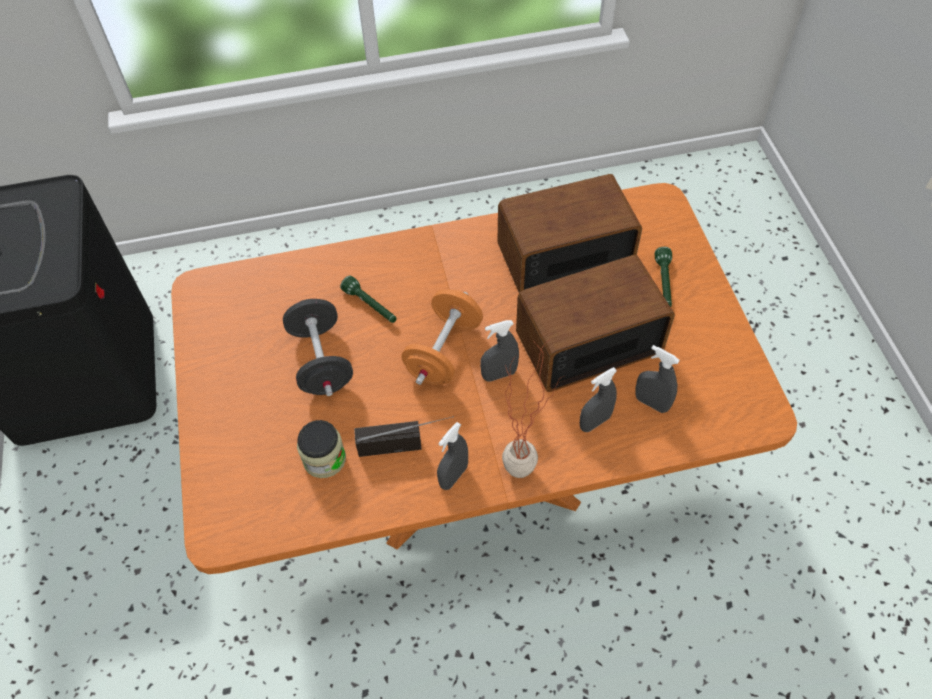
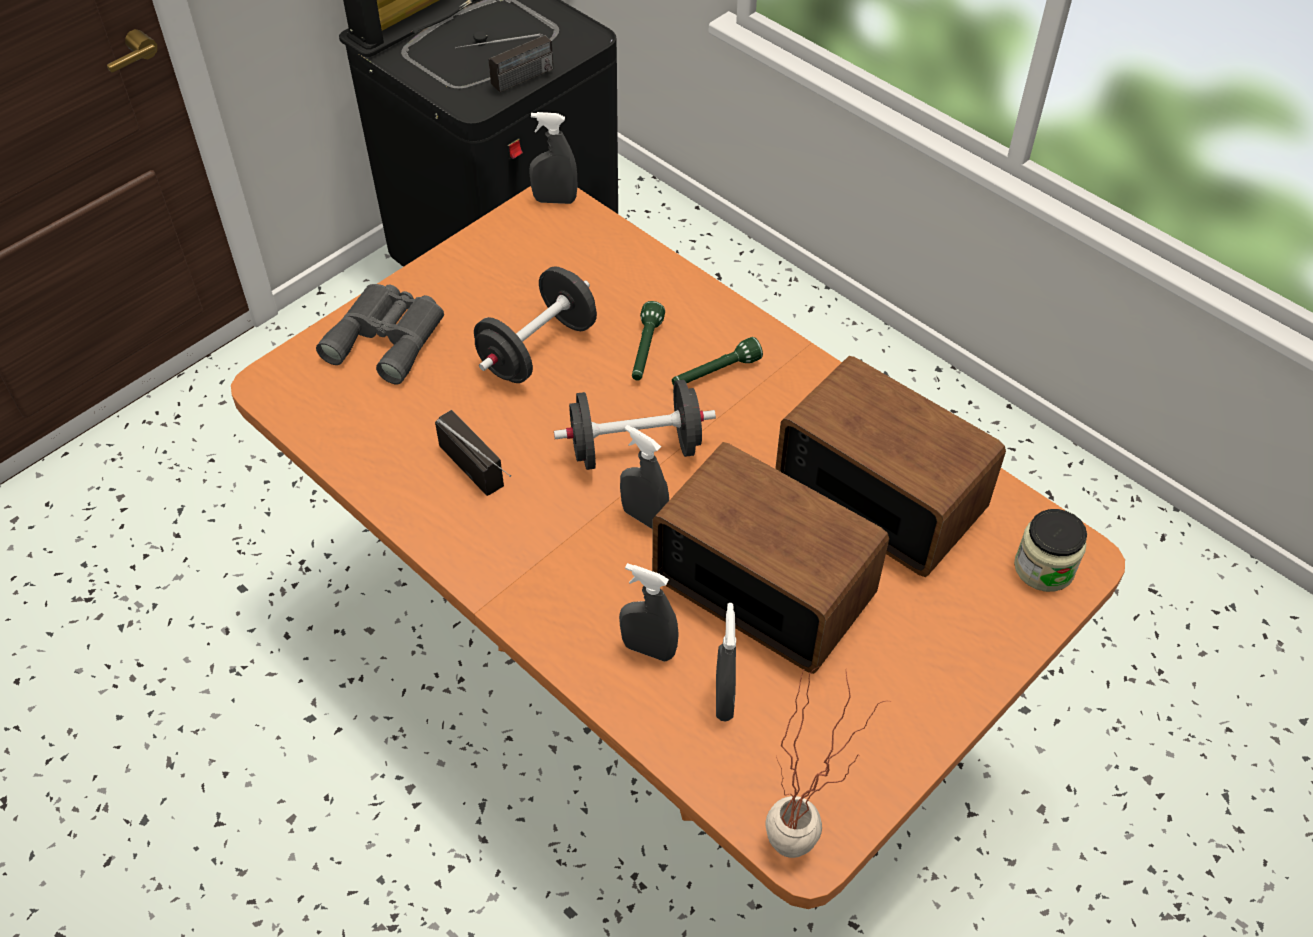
camera: 55 degrees right, 5 degrees down
jar [297,420,346,478] -> jar moved to [1014,509,1087,592]
orange dumbbell [401,290,483,385] -> black dumbbell [554,380,716,470]
grey spray bottle [437,422,468,490] -> grey spray bottle moved to [529,112,577,204]
potted plant [502,339,564,478] -> potted plant moved to [766,667,886,858]
green flashlight [655,247,672,307] -> green flashlight moved to [672,337,763,385]
none -> grey binoculars [316,284,444,384]
none -> radio [455,33,553,92]

